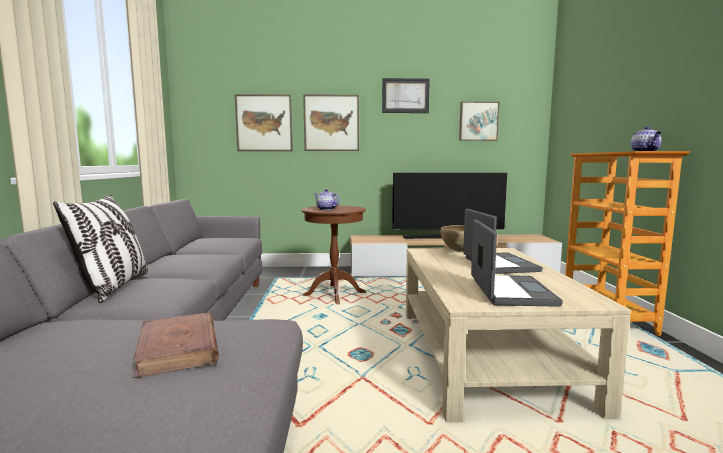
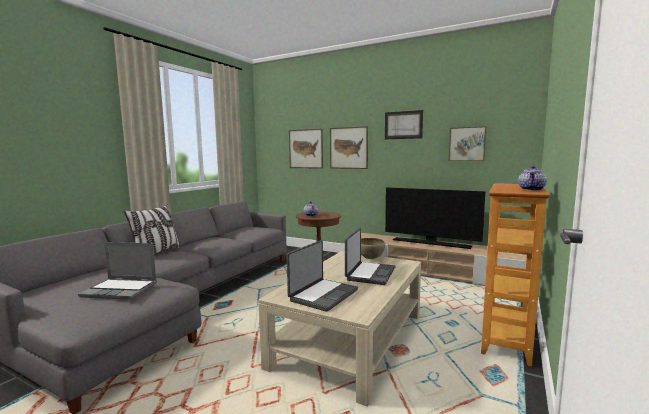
camera: 30 degrees right, 0 degrees up
brown book [133,313,219,378] -> laptop [78,242,157,300]

